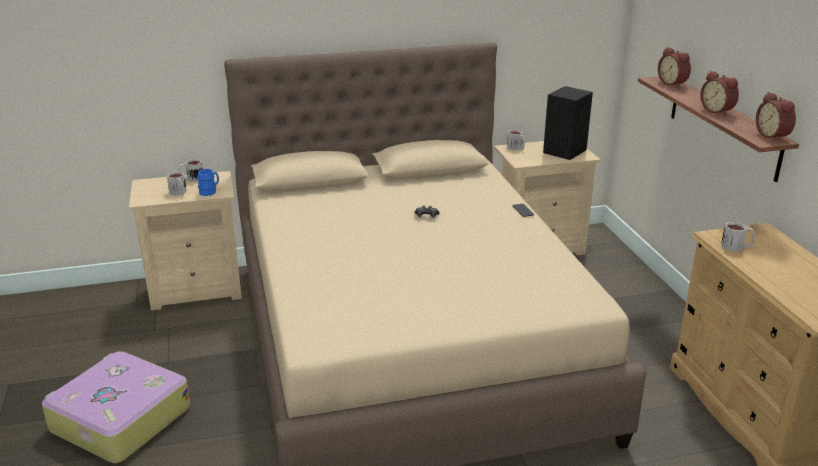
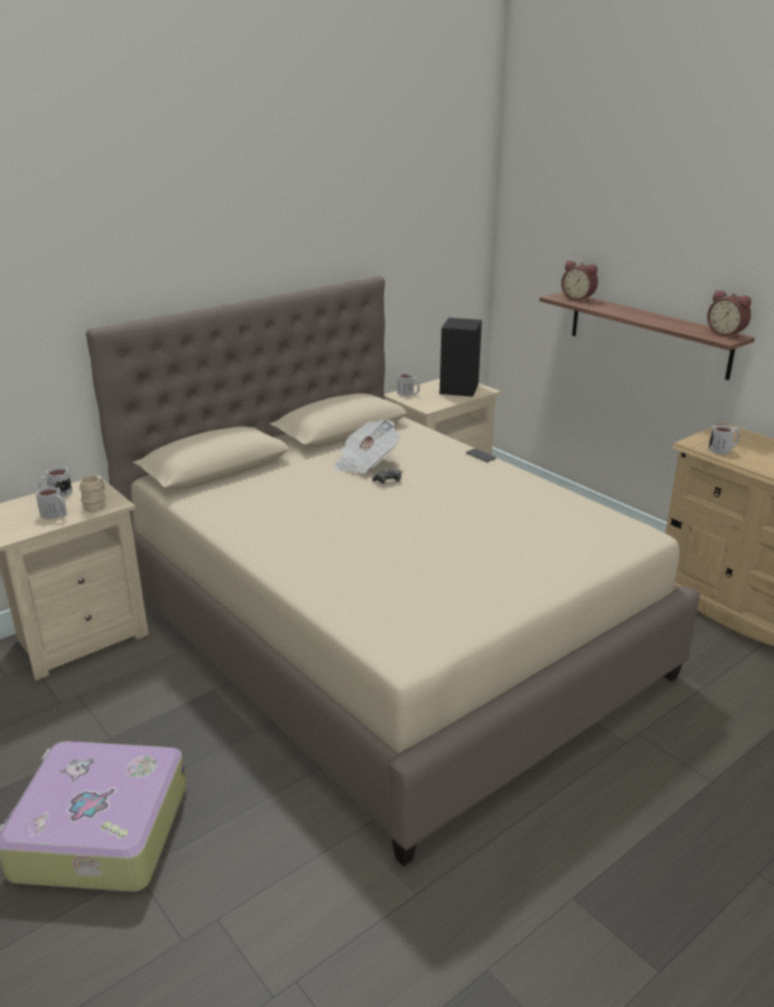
camera: 25 degrees left, 0 degrees up
blue mug [197,169,219,196] -> beige mug [79,476,106,512]
alarm clock [700,71,739,116] -> none
none -> newspaper [333,420,400,474]

